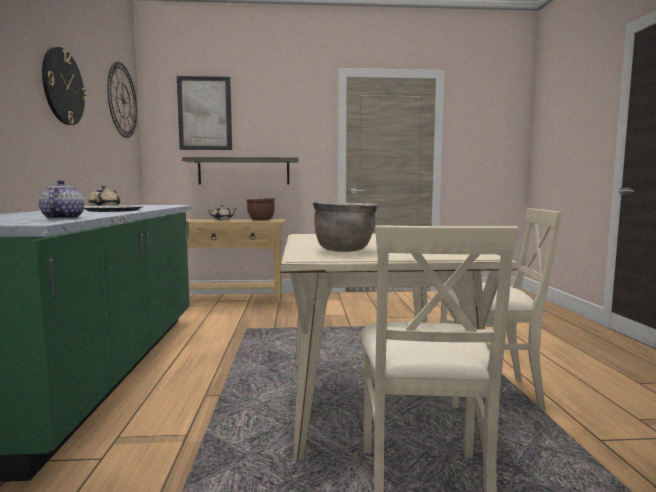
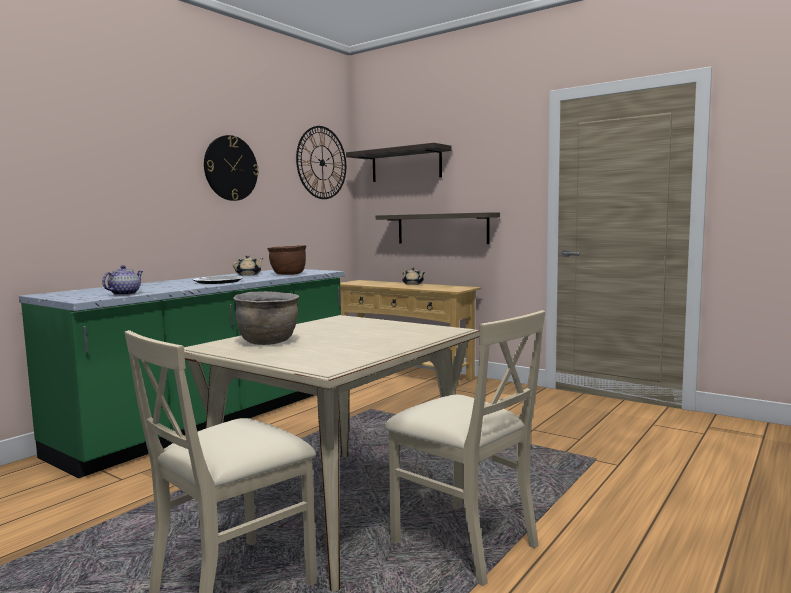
camera: 40 degrees right, 0 degrees up
picture [177,76,232,150] -> shelf [346,143,451,182]
brown cooking pot [246,198,275,220] -> brown cooking pot moved to [267,245,306,275]

